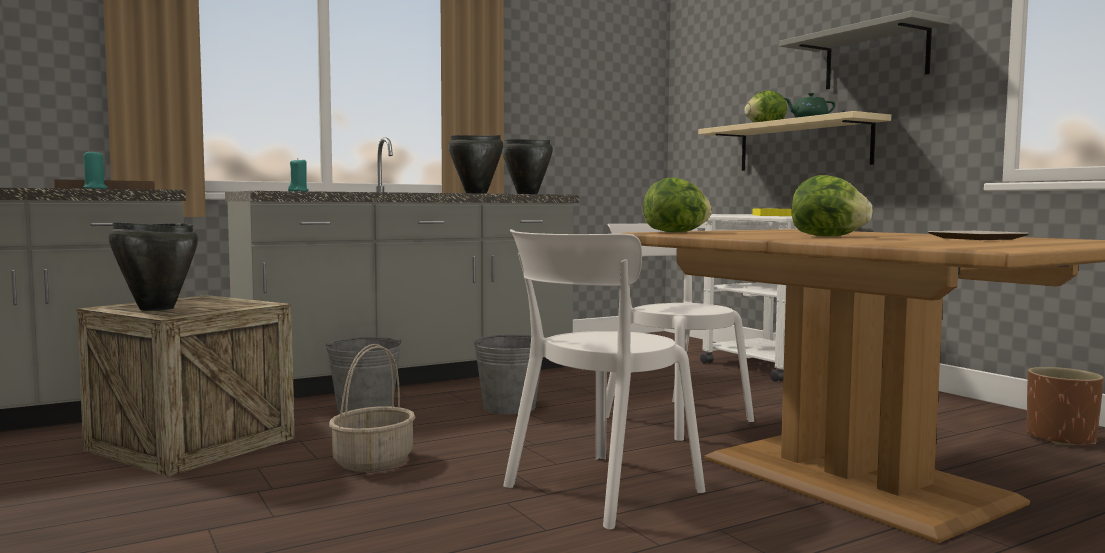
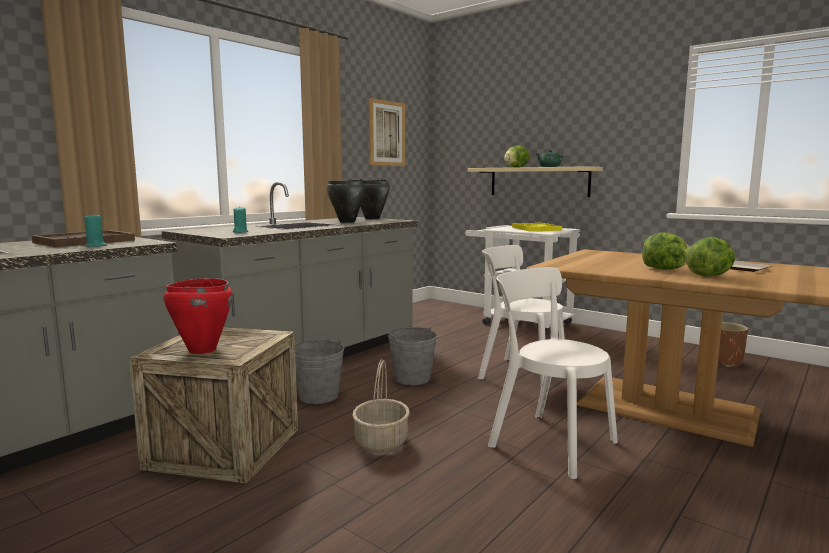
camera: 20 degrees left, 5 degrees up
black cooking pot [109,222,198,311] -> red cooking pot [164,278,232,354]
white chair [503,229,705,529] -> white chair turned 105 degrees clockwise [488,267,618,479]
lettuce [643,178,712,232] -> lettuce moved to [685,237,735,277]
grey shelf [779,10,950,89] -> none
none -> picture [369,98,405,166]

